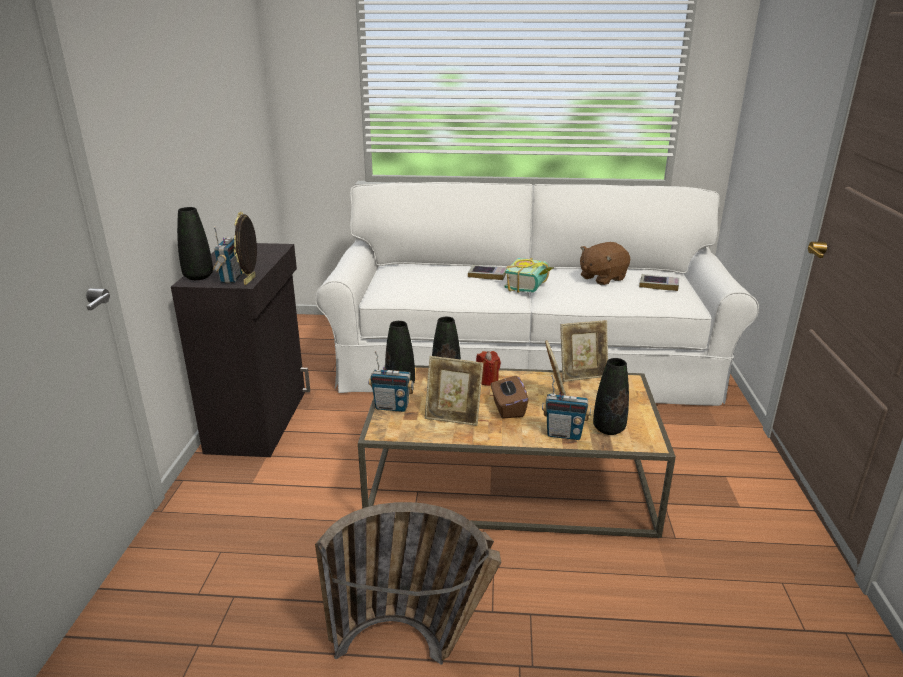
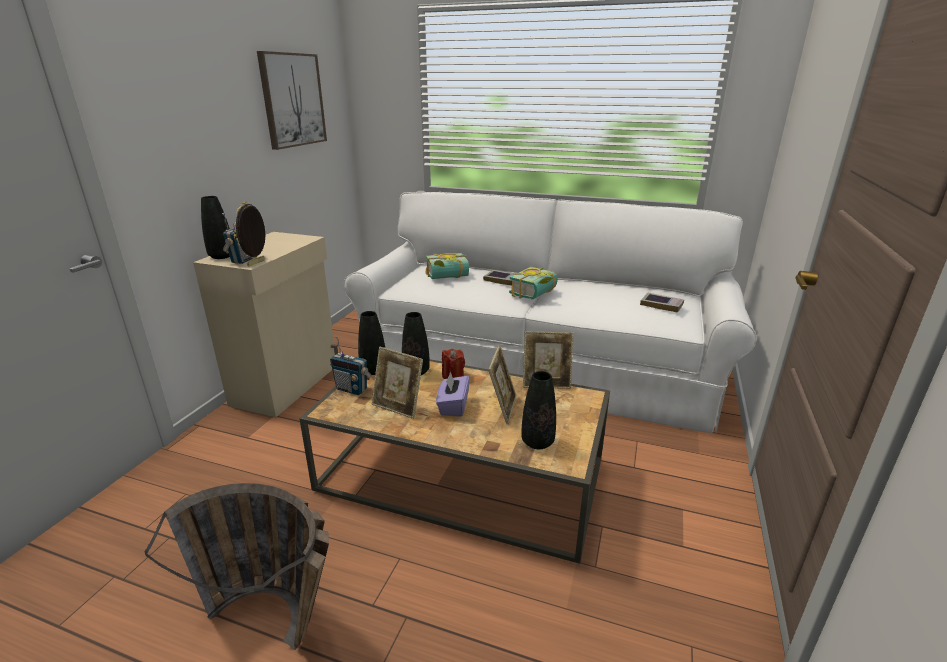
camera: 15 degrees right, 0 degrees up
black cabinet [171,243,310,457] -> beige cabinet [193,232,338,417]
brown tissue box [491,376,528,419] -> purple tissue box [436,371,469,417]
radio [542,375,591,440] -> none
brown plush toy [580,242,630,285] -> none
none -> picture [257,51,327,150]
none -> book [426,253,469,279]

